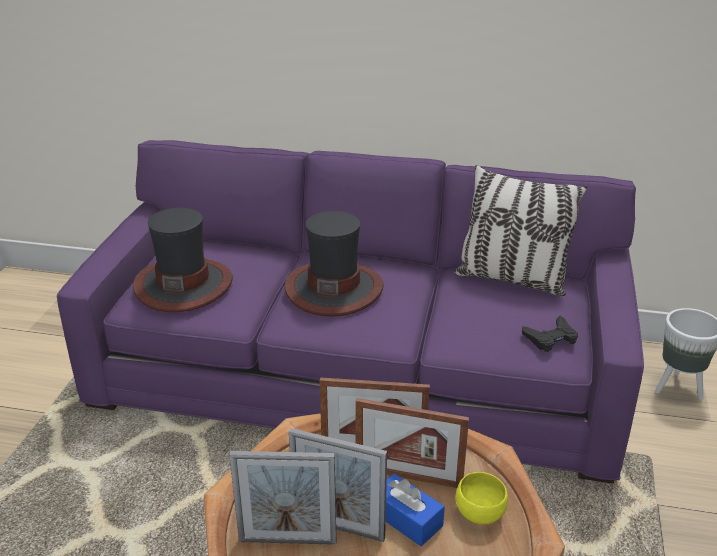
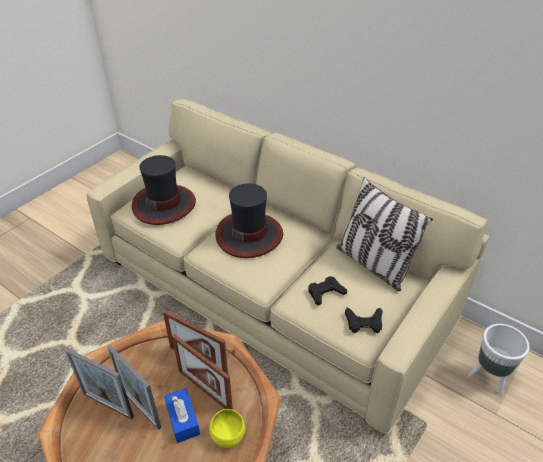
camera: 25 degrees right, 10 degrees up
purple sofa [57,140,644,484] -> beige sofa [86,99,489,434]
none -> black game controller [309,276,347,305]

